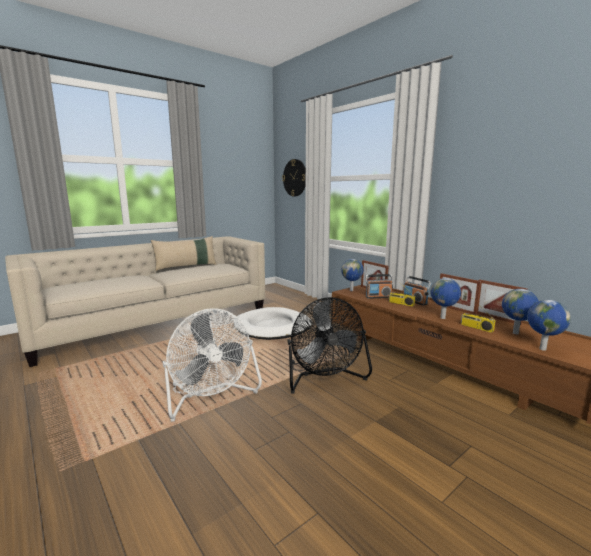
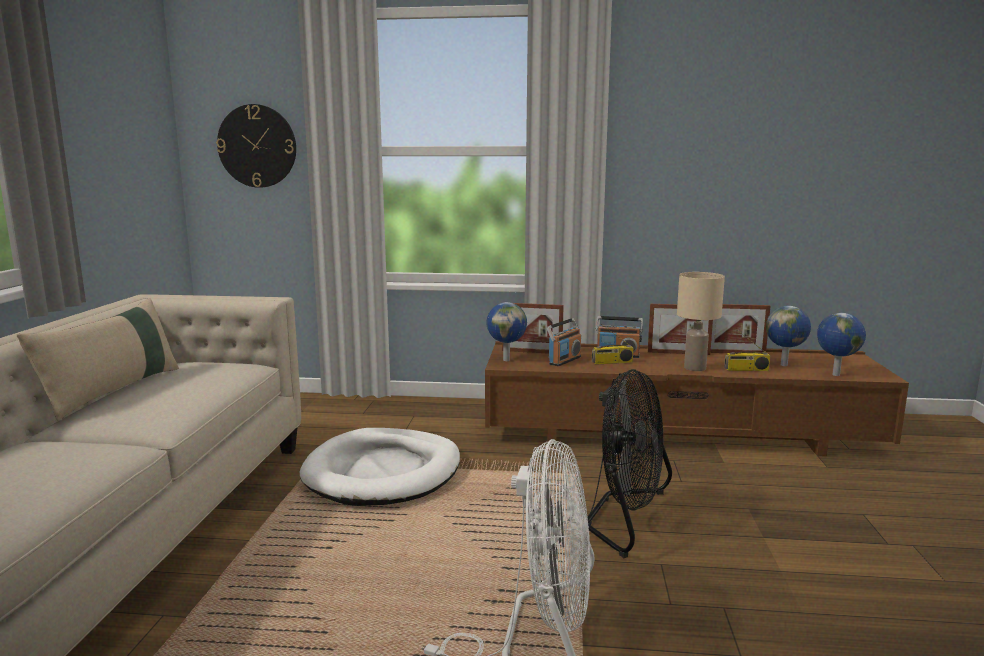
camera: 45 degrees left, 0 degrees up
globe [431,278,461,319] -> beige table lamp [677,272,725,371]

